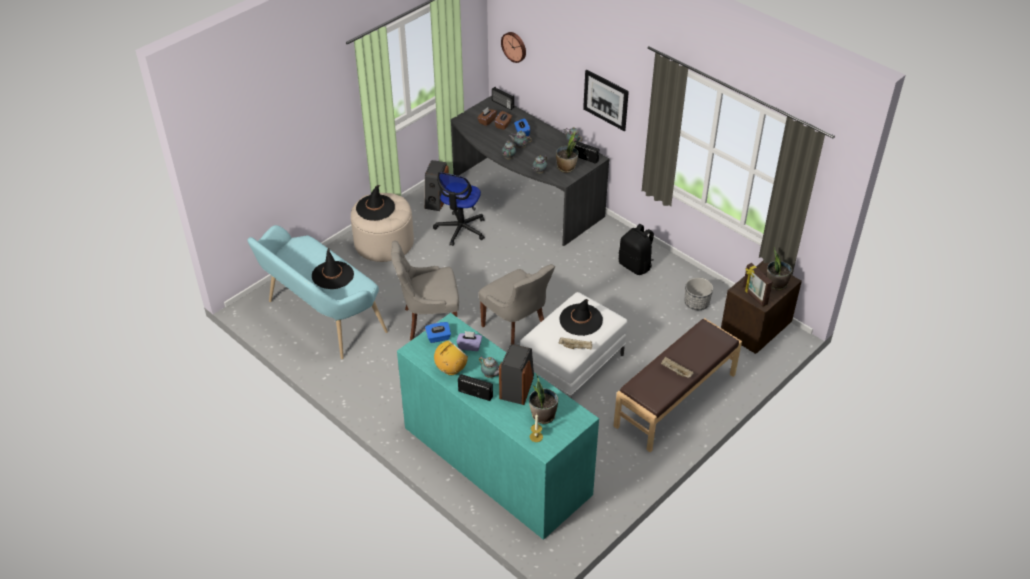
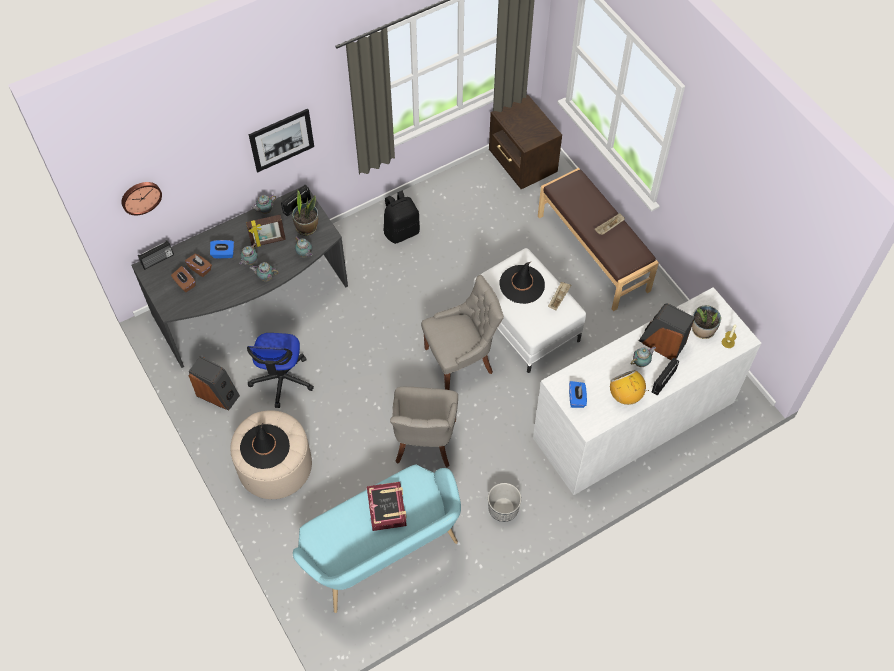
camera: 75 degrees left, 15 degrees up
black hat [312,247,354,289] -> book [367,482,407,531]
turquoise dresser [397,313,599,540] -> white dresser [533,287,761,495]
office chair [433,172,485,246] -> office chair turned 60 degrees clockwise [247,333,314,408]
purple tissue box [456,331,482,351] -> none
planter [685,277,713,310] -> planter moved to [488,483,521,522]
picture frame [743,263,772,307] -> picture frame moved to [246,215,286,247]
potted plant [767,247,792,290] -> none

